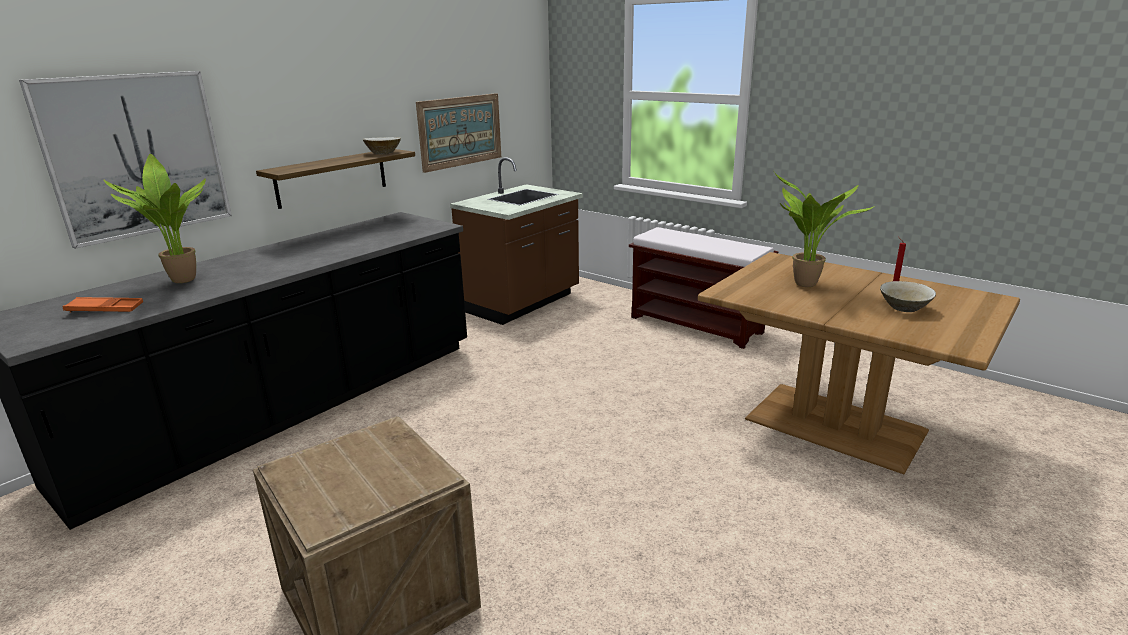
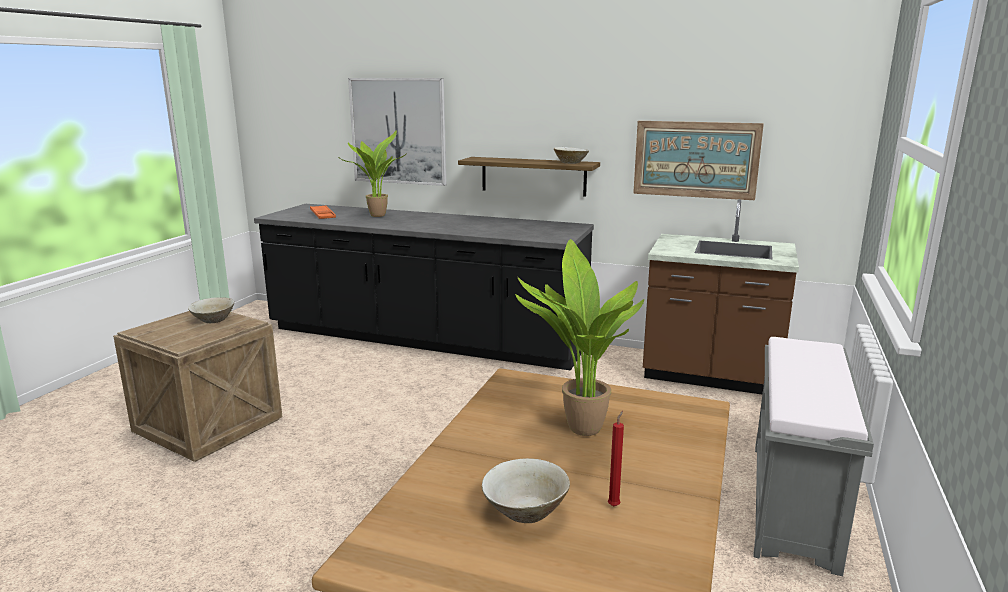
camera: 70 degrees right, 5 degrees down
brown bench [629,227,778,349] -> grey bench [754,337,874,576]
none -> beige bowl [188,297,234,323]

